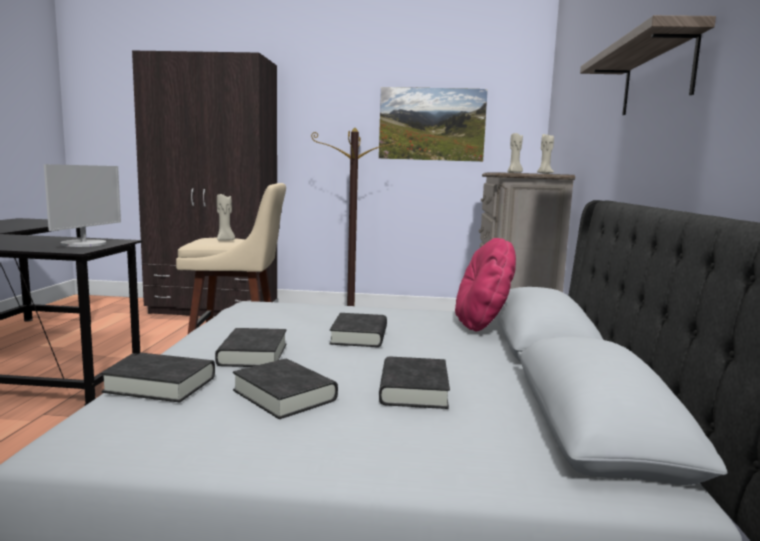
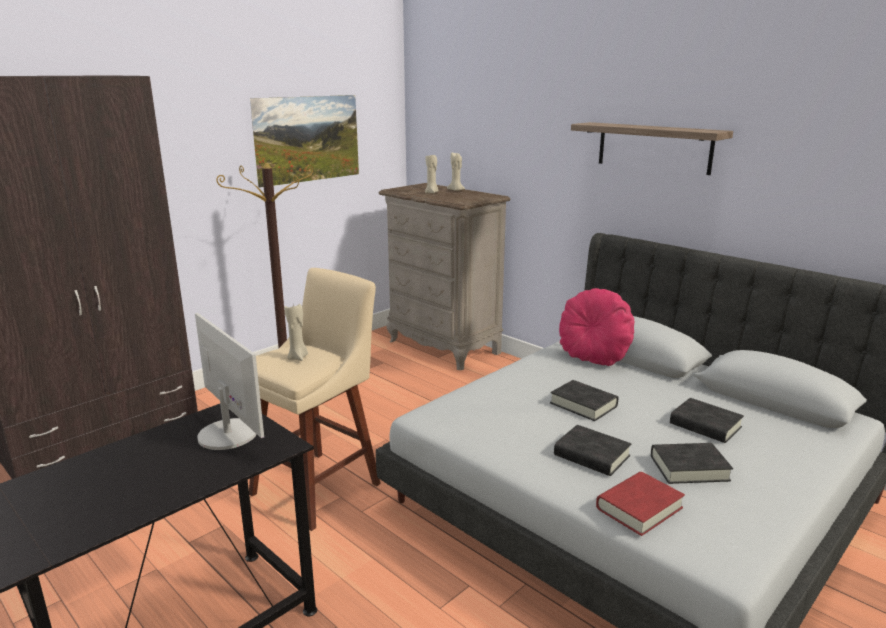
camera: 50 degrees left, 10 degrees up
black book [100,353,215,402] -> red book [596,472,685,536]

